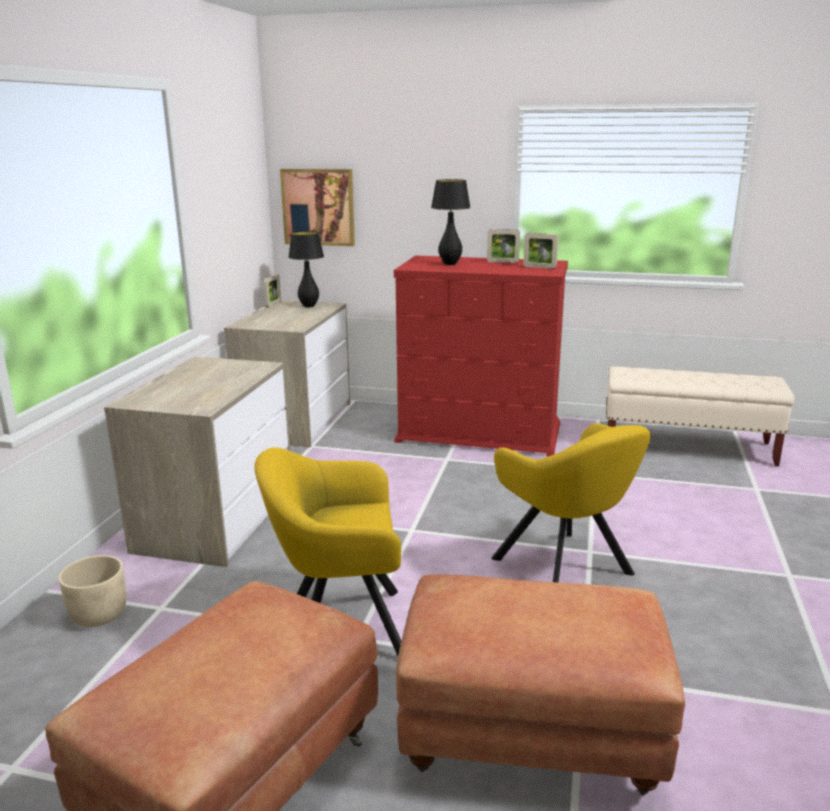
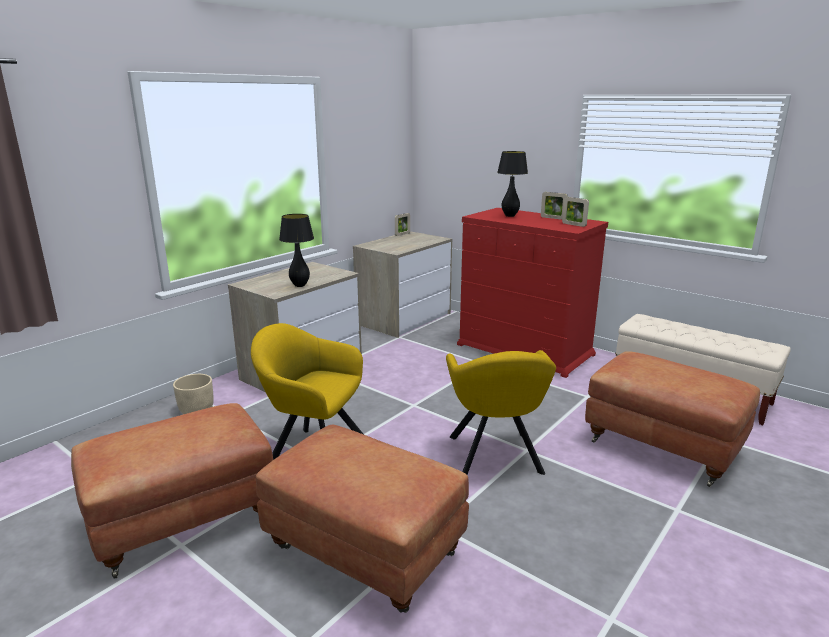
camera: 25 degrees right, 0 degrees up
picture [280,169,355,246] -> none
black table lamp [288,231,324,307] -> black table lamp moved to [279,214,314,287]
none -> brown ottoman [585,351,760,487]

